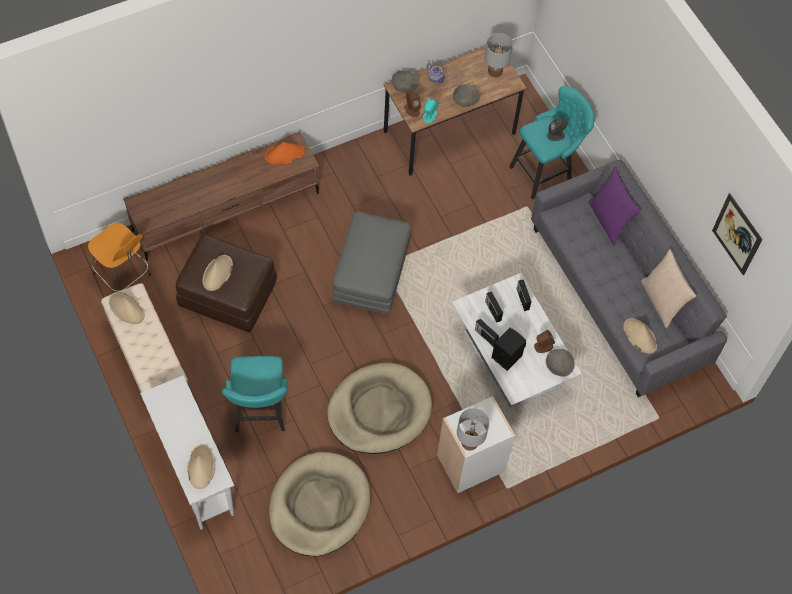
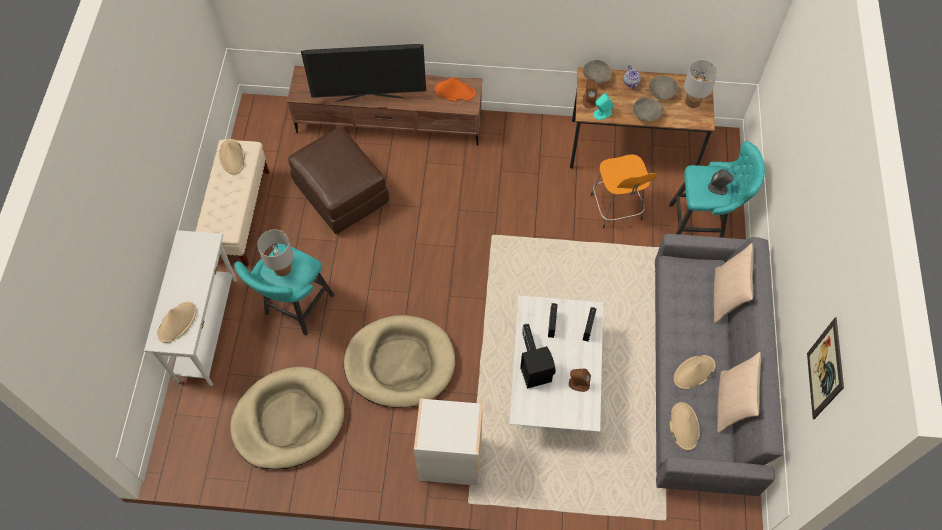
camera: 35 degrees right, 0 degrees up
orange stool [88,223,151,292] -> orange stool moved to [591,154,657,228]
beige hat [203,255,233,291] -> beige hat moved to [673,355,715,389]
grey ottoman [332,212,411,315] -> none
grey table lamp [457,408,489,451] -> grey table lamp moved to [257,230,293,276]
grey bowl [546,349,575,376] -> grey bowl moved to [649,76,677,100]
purple pillow [589,168,641,246] -> beige pillow [714,243,753,323]
none -> television [301,44,426,102]

